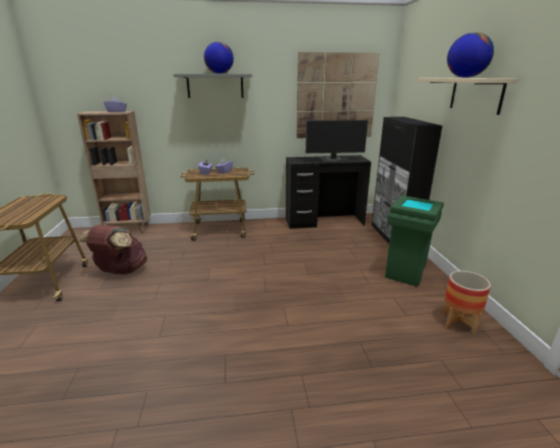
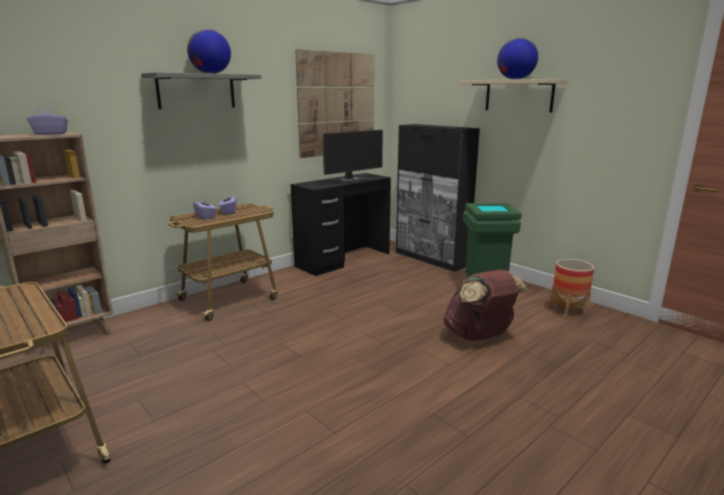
camera: 35 degrees left, 5 degrees down
brown backpack [78,225,147,275] -> brown backpack moved to [444,270,528,341]

